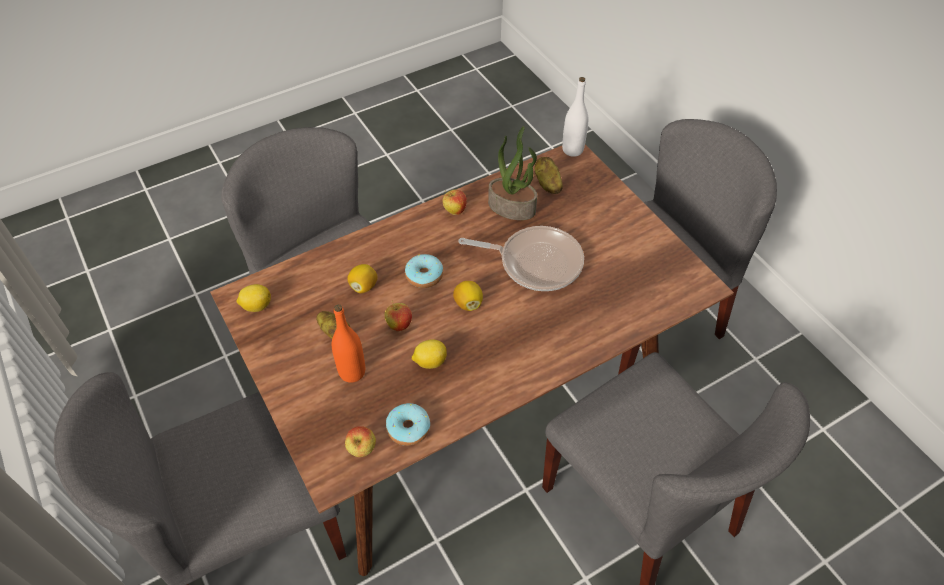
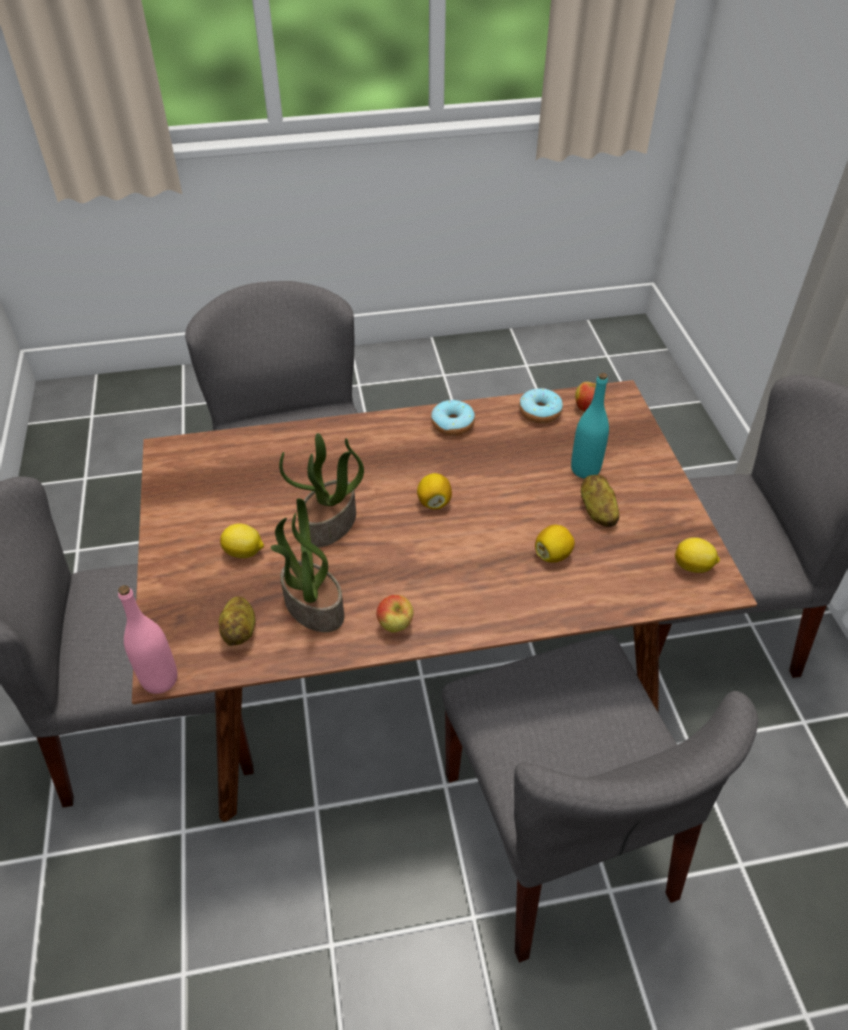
camera: 160 degrees left, 5 degrees down
orange bottle [332,304,365,383] -> turquoise bottle [571,373,609,479]
apple [384,301,412,332] -> none
donut [405,254,443,288] -> donut moved to [431,400,475,436]
lemon [412,339,447,369] -> lemon moved to [220,523,264,558]
frying pan [458,226,584,291] -> potted plant [279,433,364,548]
white bottle [562,77,589,157] -> pink bottle [118,585,178,694]

